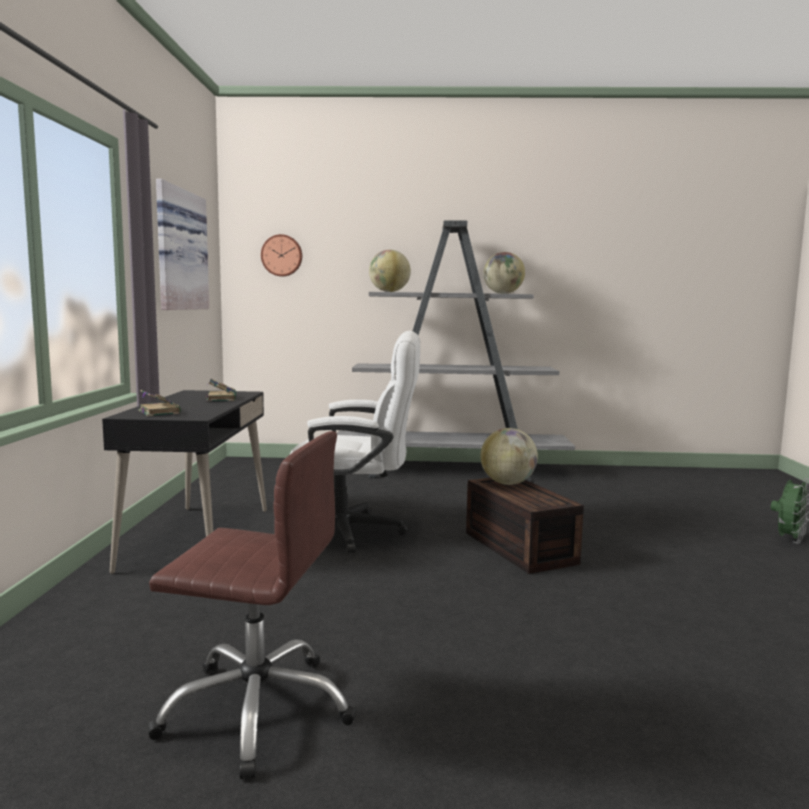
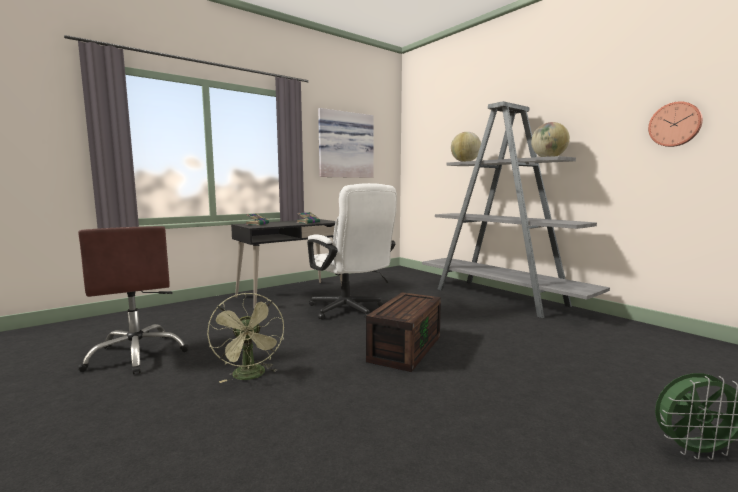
camera: 50 degrees right, 0 degrees up
wall clock [261,234,302,276] -> wall clock moved to [648,101,703,147]
globe [480,428,538,485] -> none
none -> green fan [207,293,284,383]

